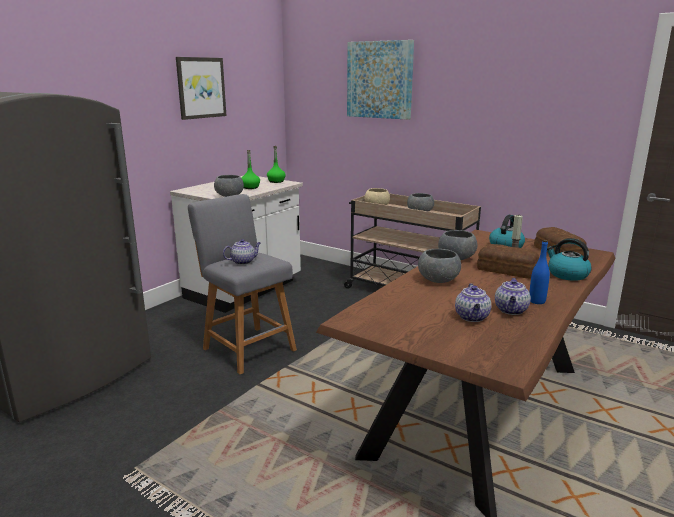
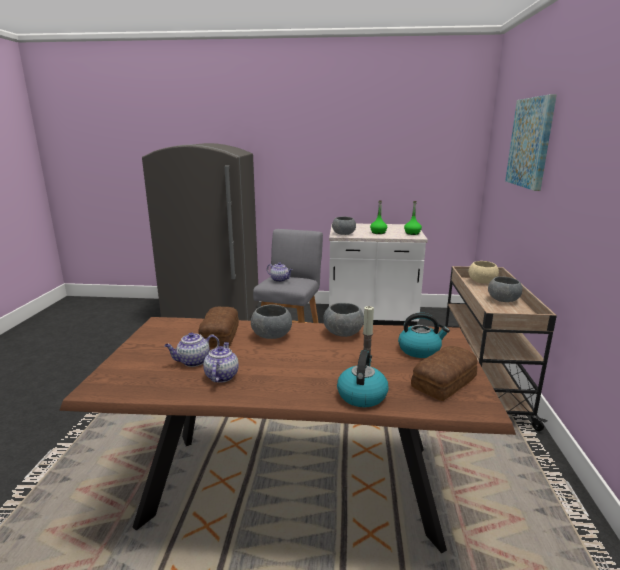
camera: 60 degrees right, 0 degrees up
picture [176,57,226,120] -> none
bread [477,244,539,279] -> bread moved to [198,307,239,348]
teapot [495,278,531,315] -> teapot turned 105 degrees clockwise [203,342,239,383]
blue bottle [529,240,550,304] -> none

